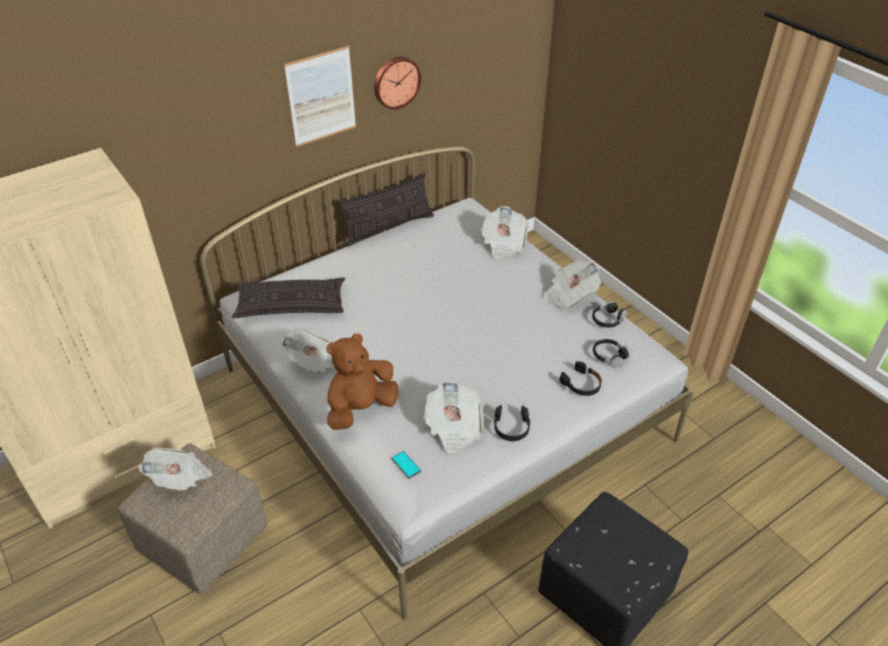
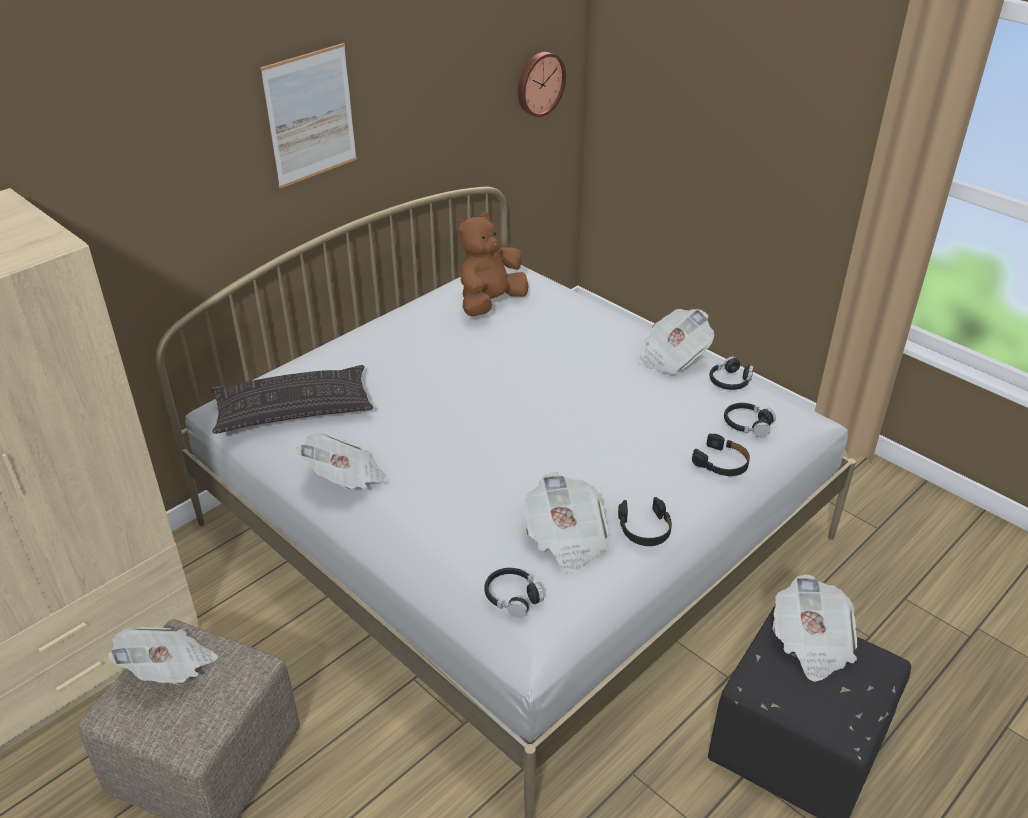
camera: 10 degrees left, 5 degrees down
brown plush toy [327,333,398,430] -> brown plush toy moved to [457,212,528,316]
pillow [338,172,434,246] -> none
wall clock [374,57,421,109] -> wall clock moved to [518,52,566,117]
phone [392,451,421,479] -> black headphones [484,568,544,618]
newspaper [481,206,529,259] -> newspaper moved to [772,574,857,682]

